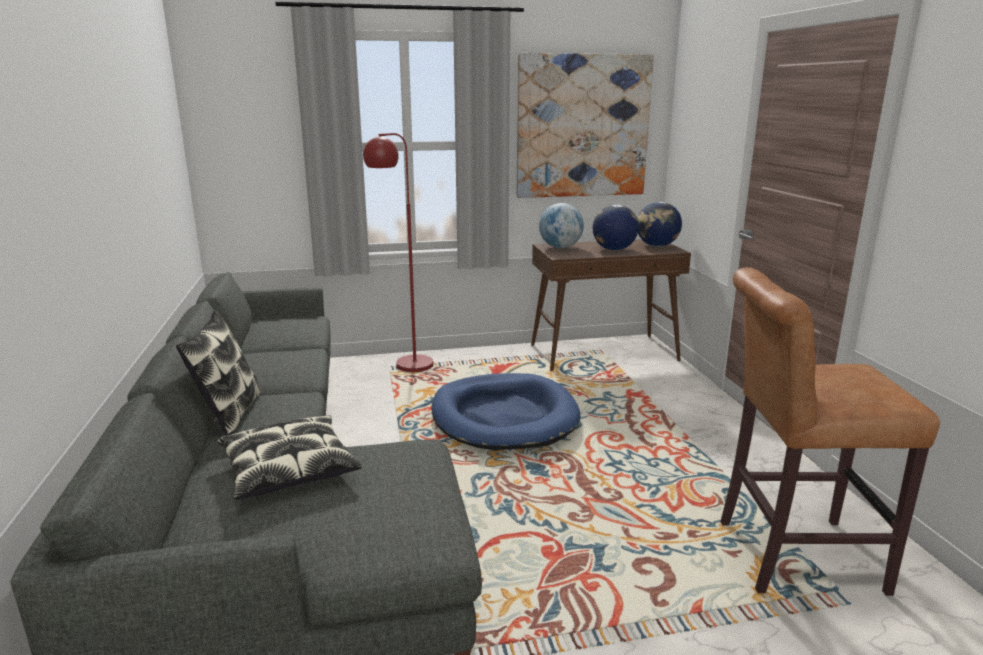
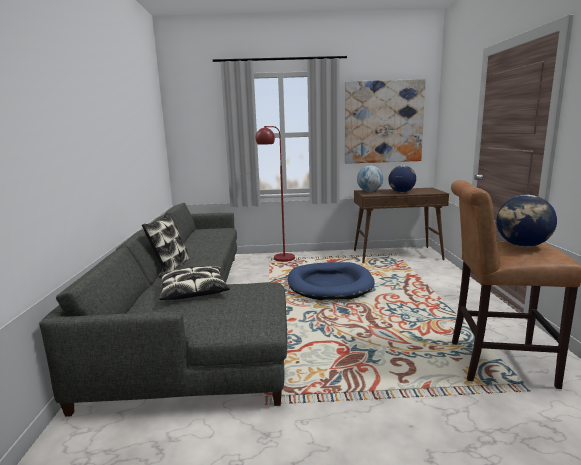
camera: 10 degrees right, 5 degrees down
globe [637,202,682,247] -> globe moved to [496,195,557,247]

